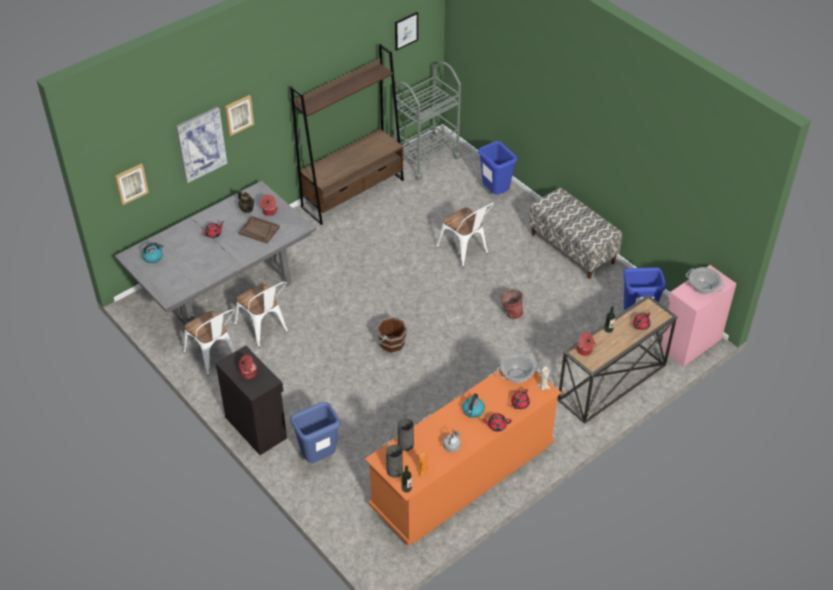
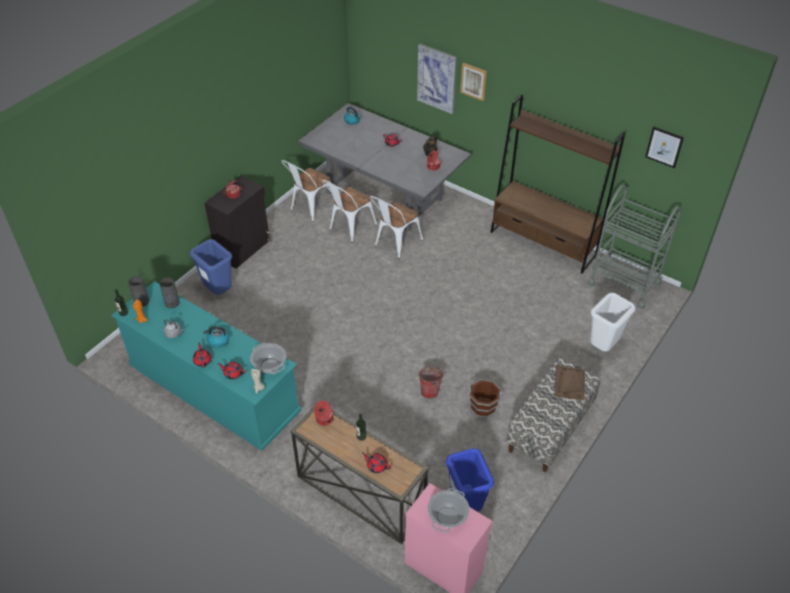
camera: 75 degrees right, 0 degrees up
picture [115,163,149,205] -> none
brown tray [238,216,280,243] -> brown tray moved to [555,366,585,400]
orange dresser [365,369,562,546] -> turquoise dresser [111,281,301,450]
brown bucket [376,316,408,354] -> brown bucket moved to [467,379,503,418]
white chair [436,203,495,267] -> white chair moved to [370,196,423,259]
blue trash can [478,141,518,195] -> white trash can [590,293,636,352]

